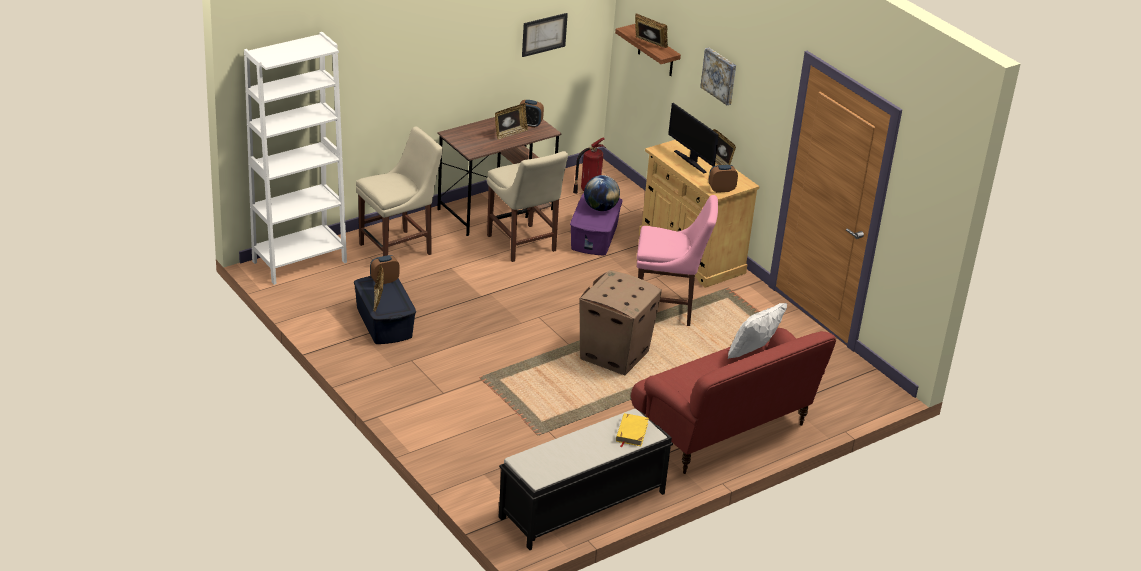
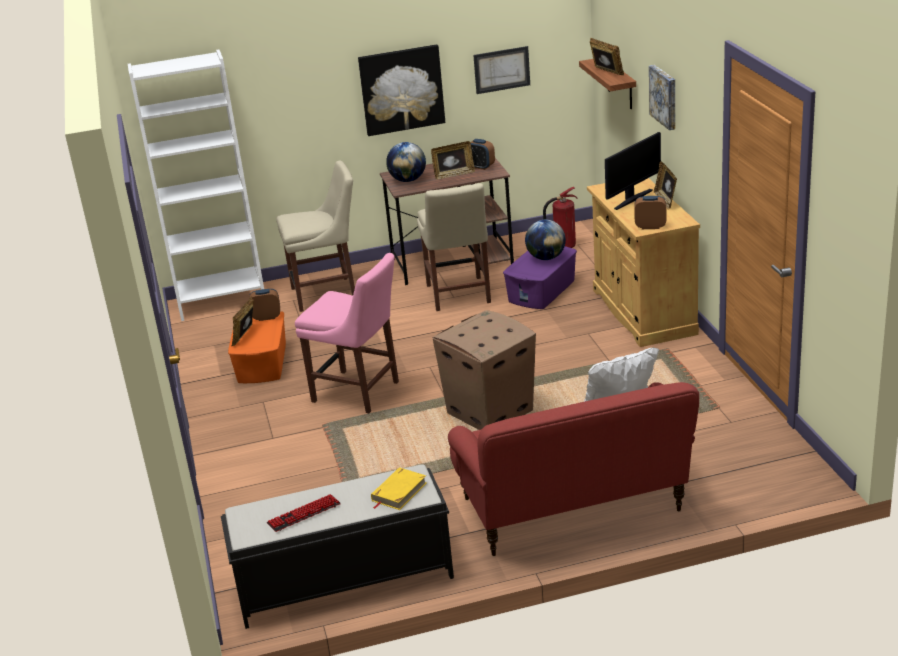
camera: 25 degrees right, 5 degrees down
blue storage box [354,276,416,344] -> orange storage box [228,311,286,383]
pink chair [637,195,718,326] -> pink chair moved to [295,253,399,413]
monitor [668,103,719,173] -> monitor turned 120 degrees counterclockwise [605,132,661,210]
none -> keyboard [267,494,341,532]
none -> picture [358,45,445,136]
none -> globe [386,142,426,182]

